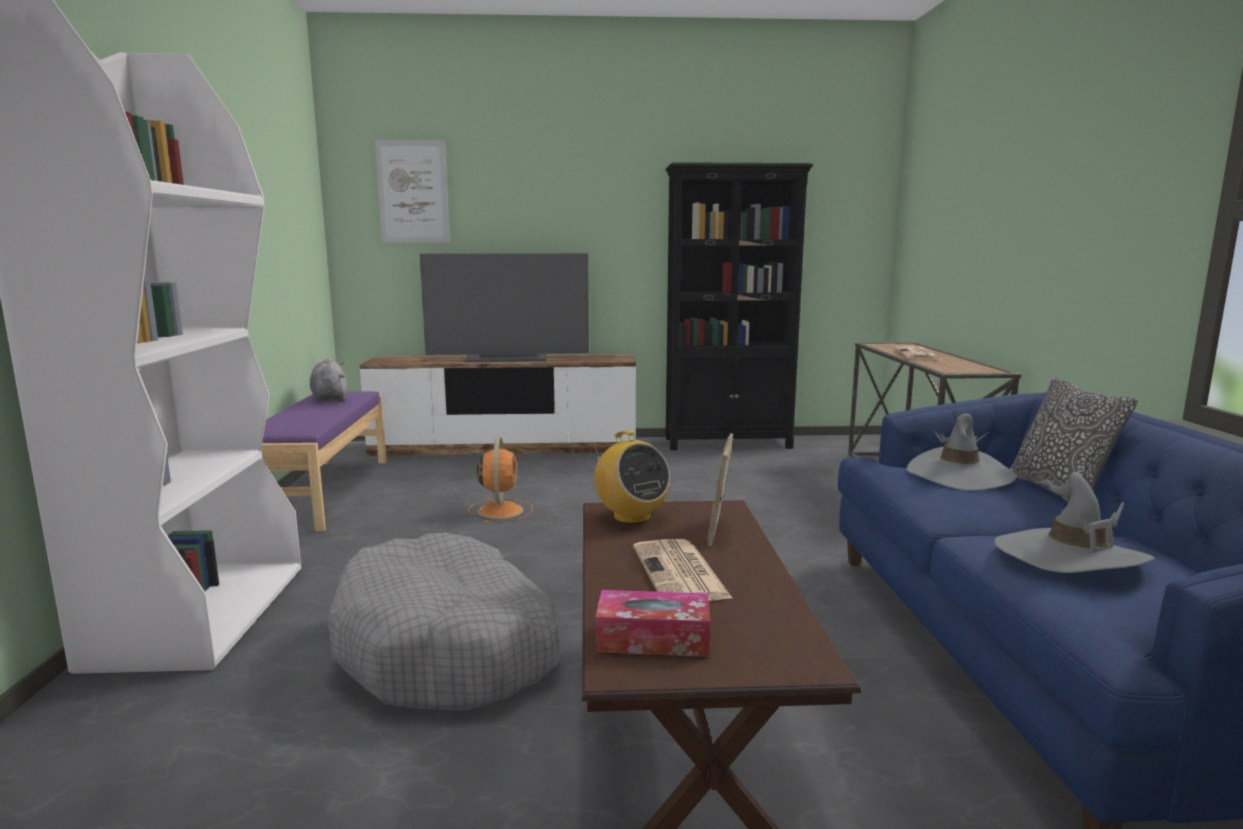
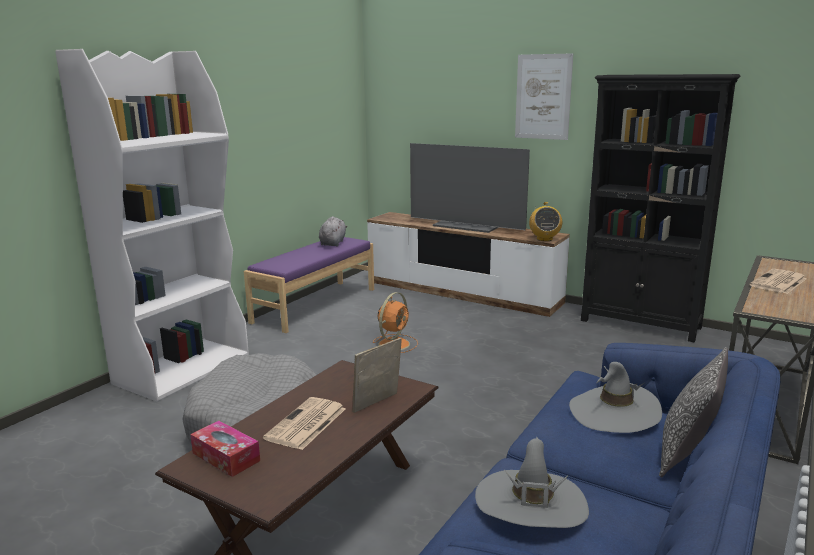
camera: 35 degrees right, 5 degrees up
picture [375,140,450,243] -> picture moved to [515,53,573,140]
radio [594,431,671,524] -> radio moved to [529,202,562,241]

